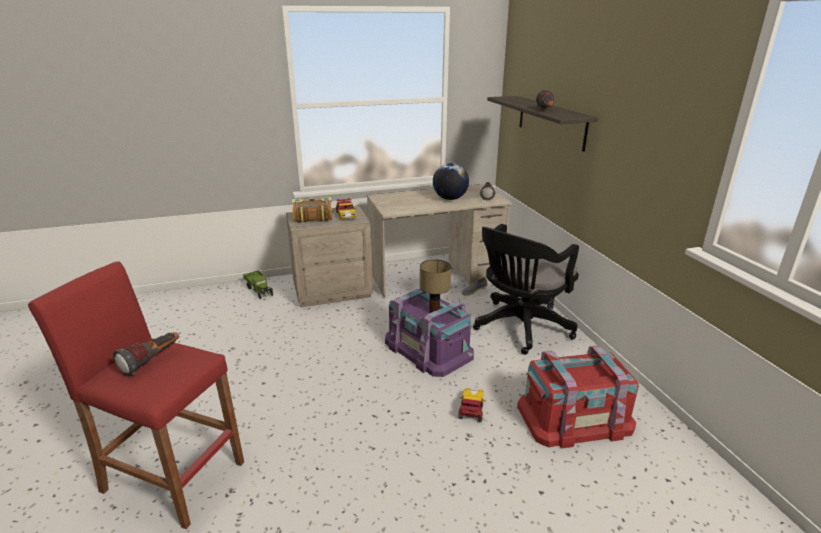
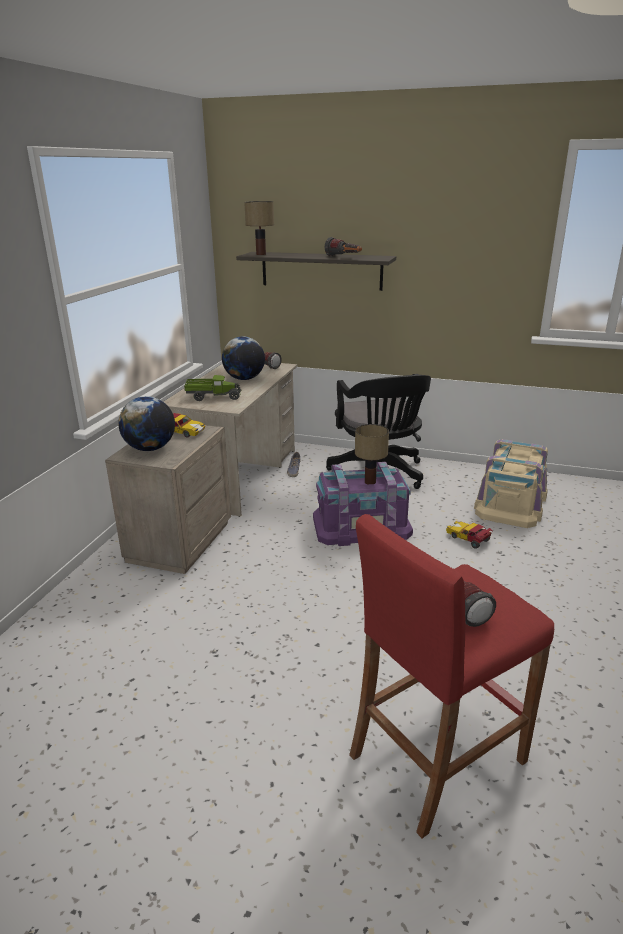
camera: 55 degrees left, 0 degrees up
toy truck [243,271,273,299] -> toy truck moved to [184,375,241,401]
book [292,197,332,223] -> globe [118,396,175,451]
red storage box [517,346,639,449] -> beige storage box [474,439,548,528]
none -> table lamp [244,201,274,255]

